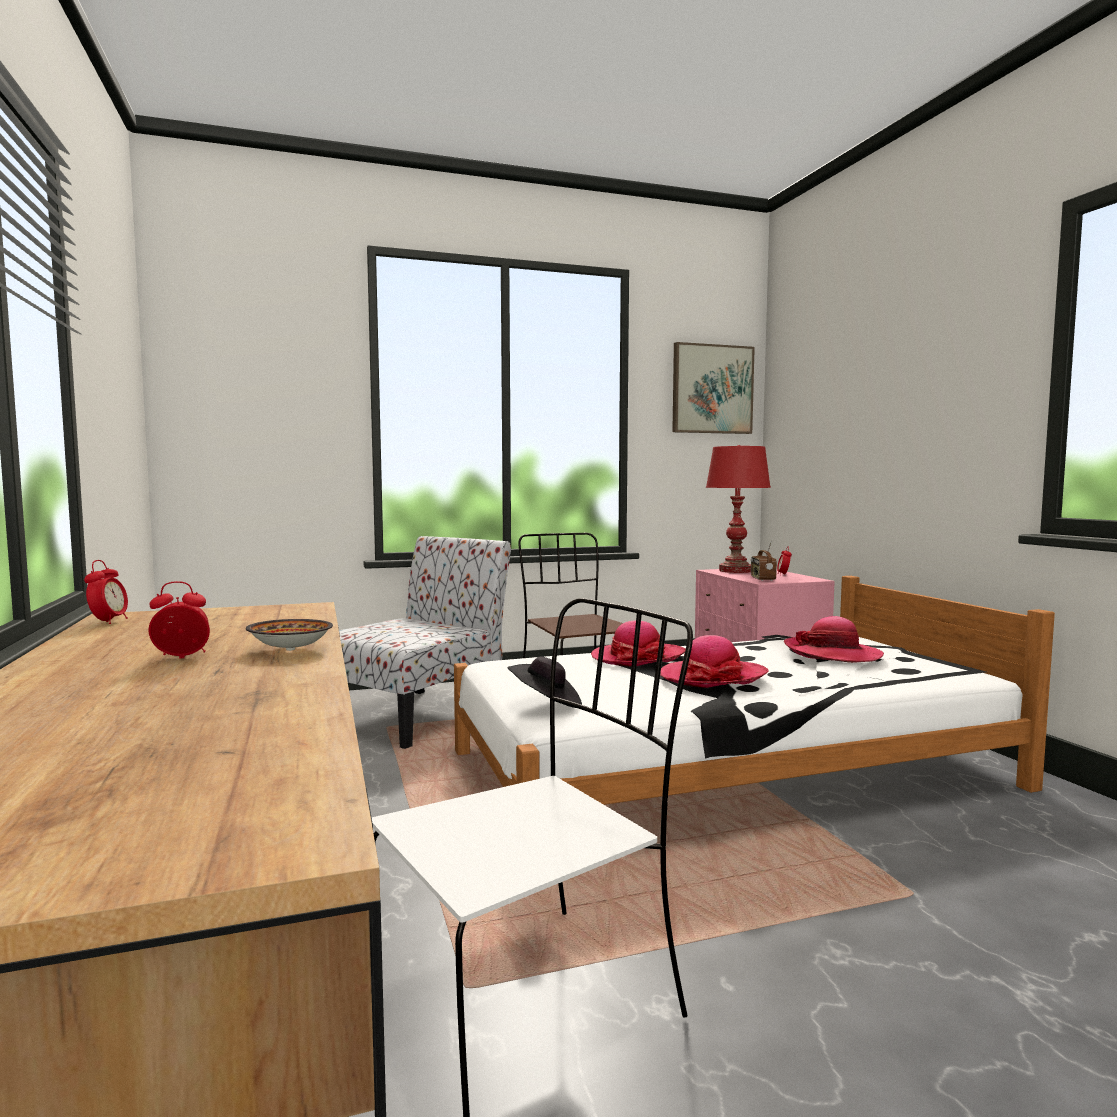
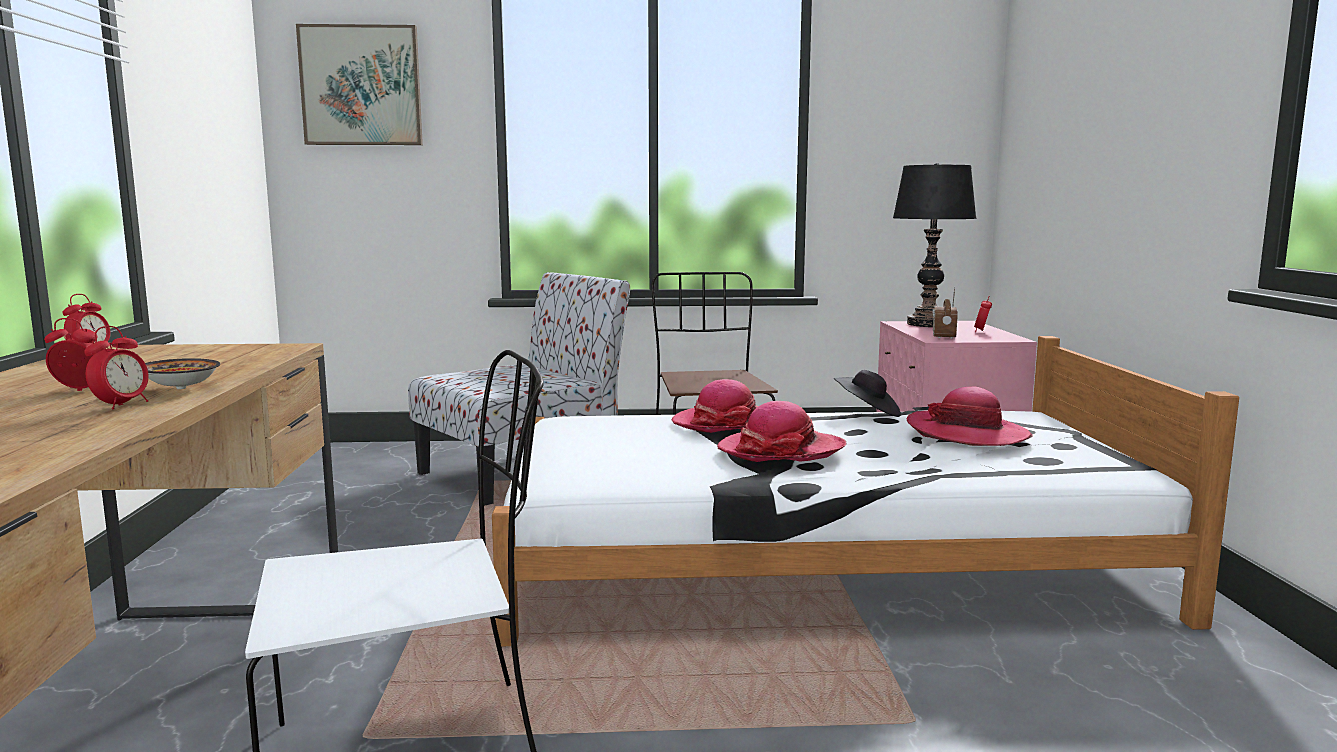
camera: 15 degrees right, 5 degrees up
black hat [508,656,582,708] -> black hat moved to [834,370,901,417]
picture [672,342,755,434] -> picture moved to [296,24,423,145]
red table lamp [706,445,771,573] -> black table lamp [893,163,977,327]
none -> alarm clock [84,326,149,410]

